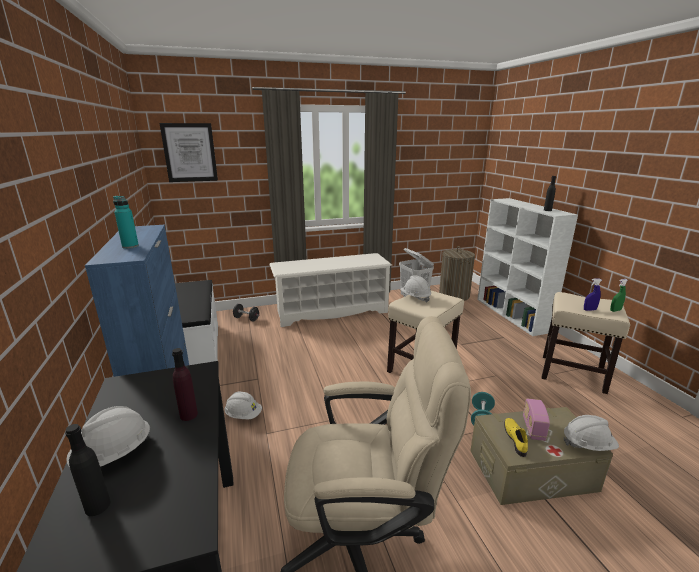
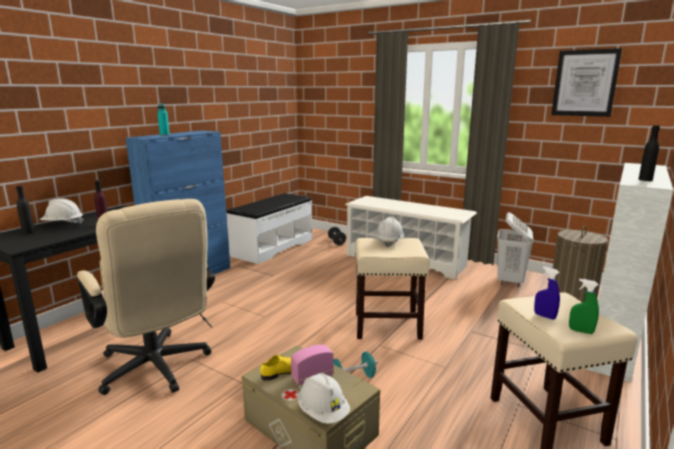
camera: 50 degrees right, 5 degrees down
picture [160,123,218,182] -> picture moved to [551,48,622,117]
white hard hat [224,391,262,419] -> none

